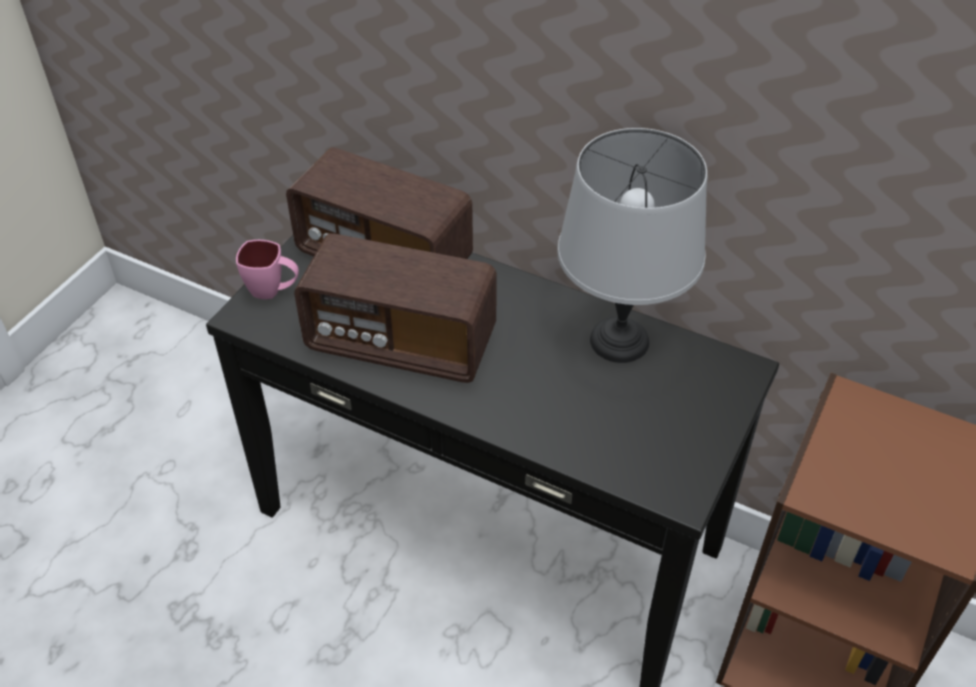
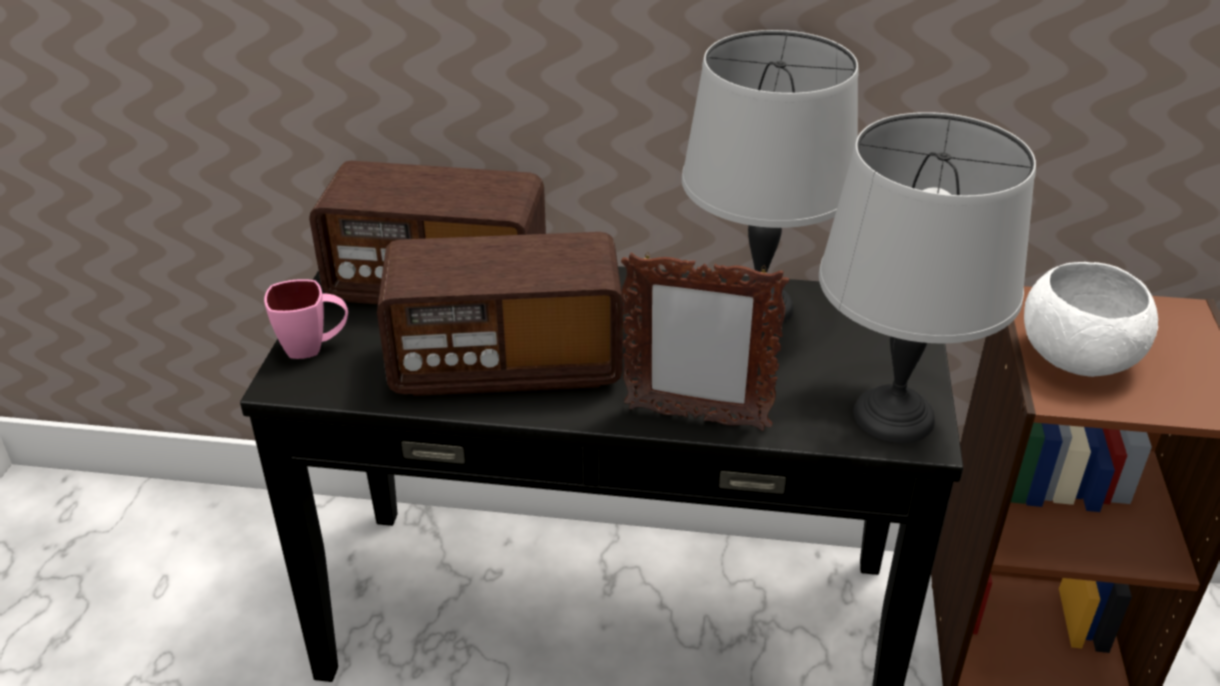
camera: 20 degrees left, 10 degrees down
none -> picture frame [621,252,789,431]
none -> grey table lamp [819,112,1036,443]
none -> white bowl [1024,262,1158,377]

